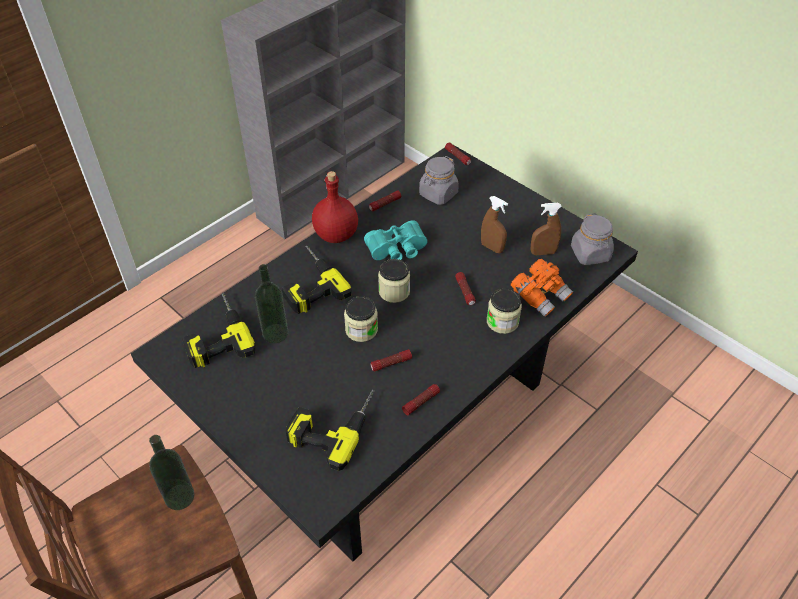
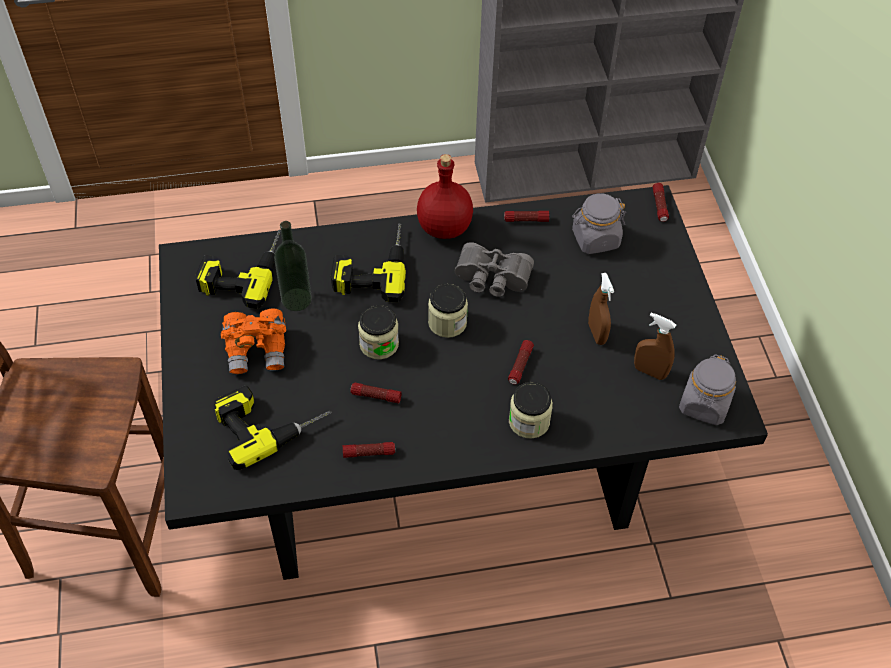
camera: 35 degrees right, 5 degrees up
bottle [149,435,195,510] -> none
turquoise binoculars [364,220,427,260] -> grey binoculars [455,242,534,297]
orange binoculars [511,259,573,317] -> orange binoculars moved to [221,308,286,374]

